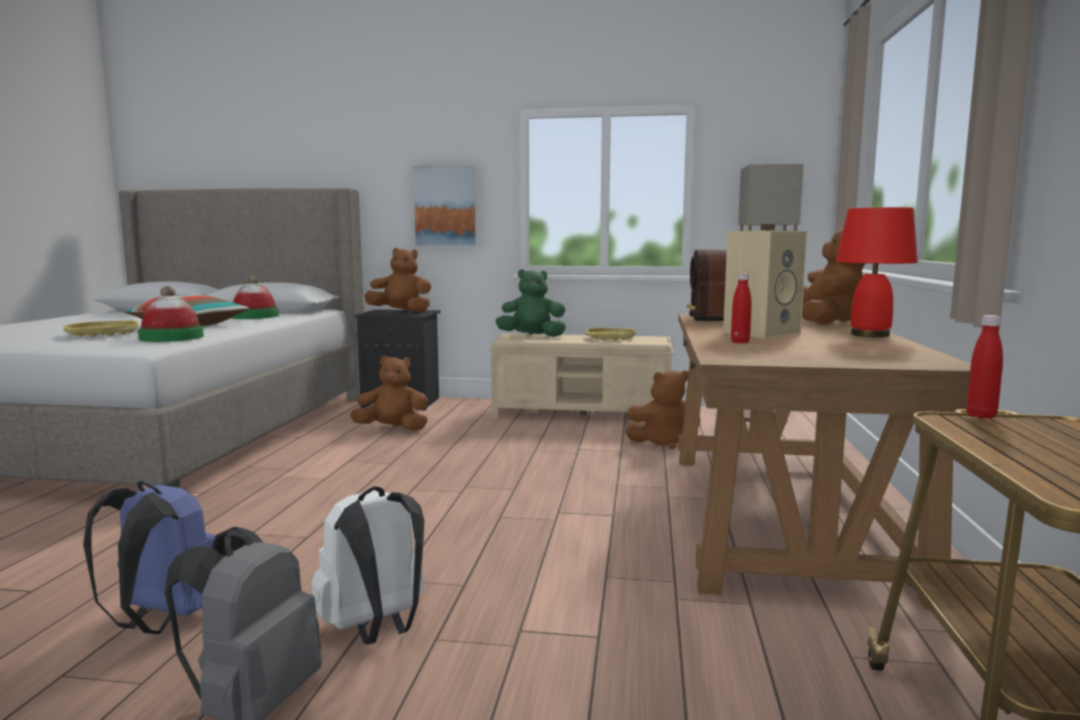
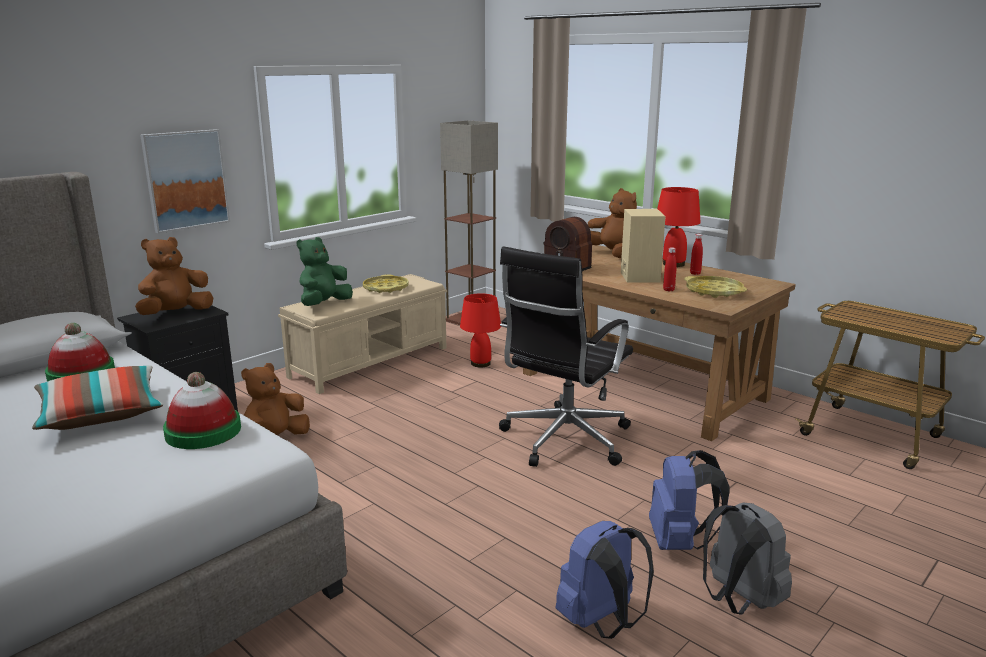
camera: 55 degrees left, 10 degrees up
yellow tray [63,320,138,337] -> yellow tray moved to [684,276,747,298]
white backpack [312,486,424,645] -> blue backpack [649,450,730,550]
brown plush toy [625,370,701,449] -> red table lamp [460,293,501,367]
red bottle [966,315,1003,419] -> red bottle moved to [690,234,703,275]
none -> black office chair [499,246,633,467]

